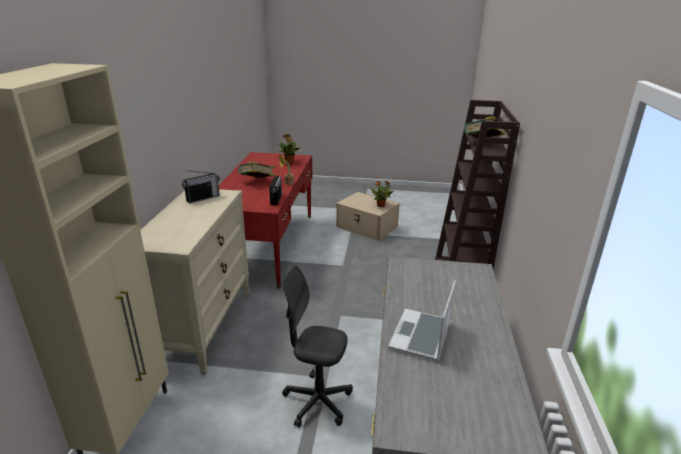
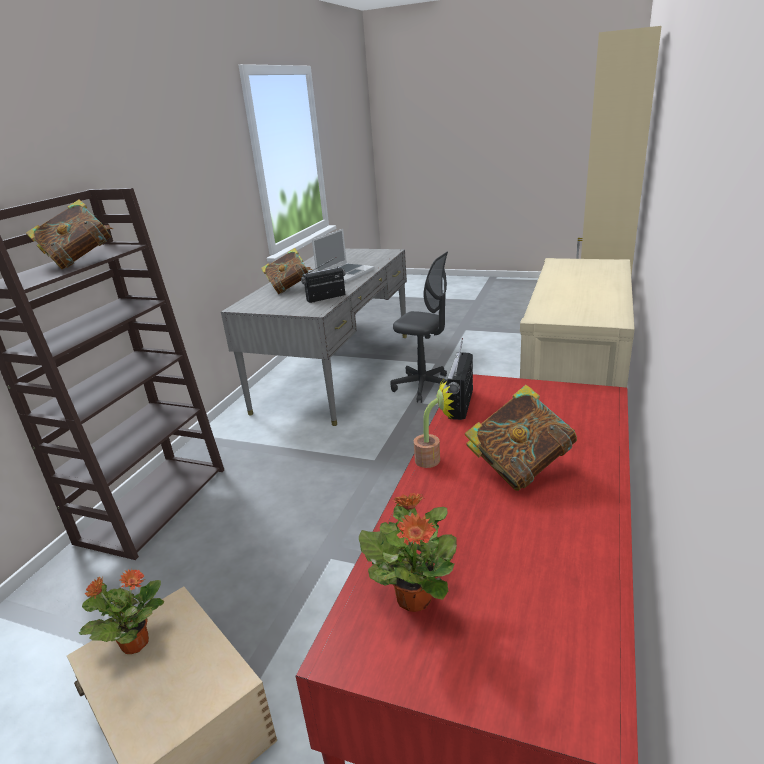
camera: 165 degrees left, 0 degrees up
radio [182,170,220,204] -> radio moved to [301,257,346,303]
none -> book [261,248,312,294]

